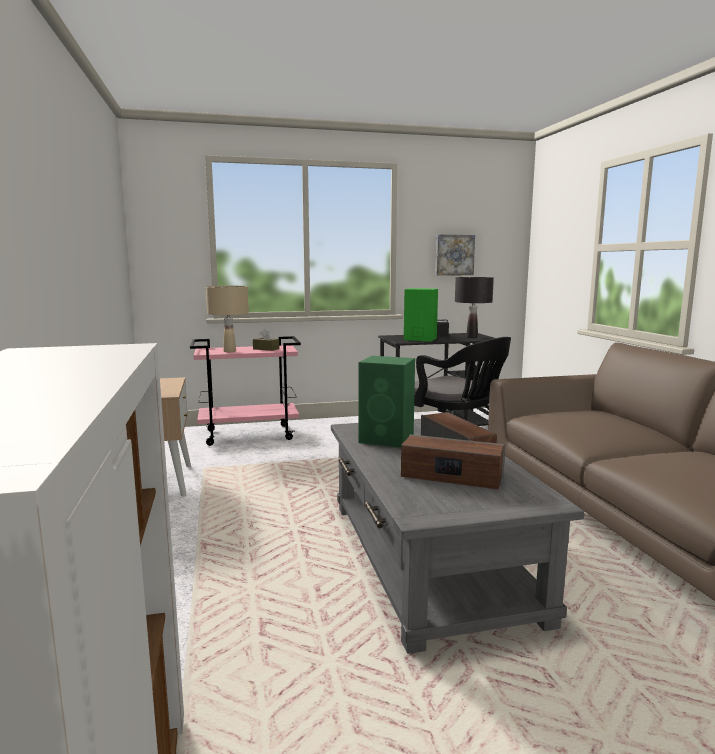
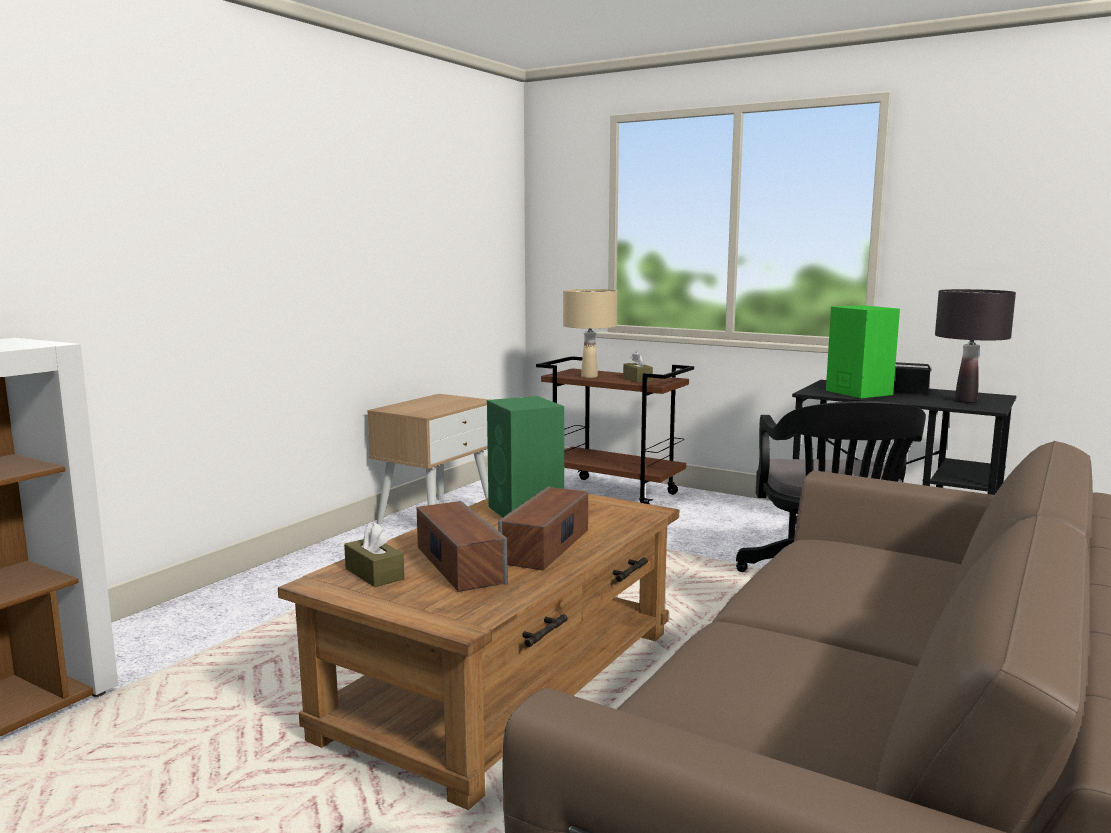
camera: 45 degrees right, 0 degrees up
pink cart [190,336,301,446] -> brown cart [536,356,694,504]
grey coffee table [331,419,584,654] -> brown coffee table [278,494,679,810]
picture [435,235,475,276] -> none
none -> brown tissue box [344,522,404,587]

